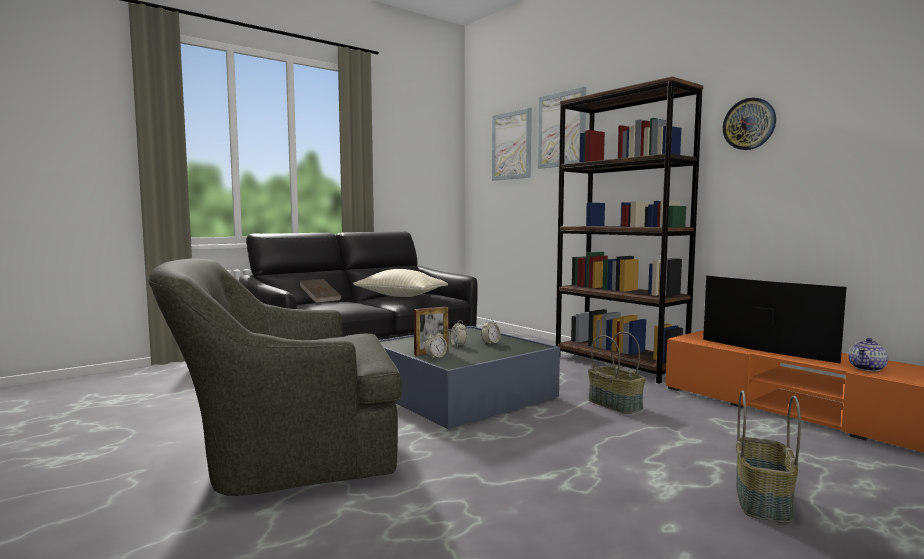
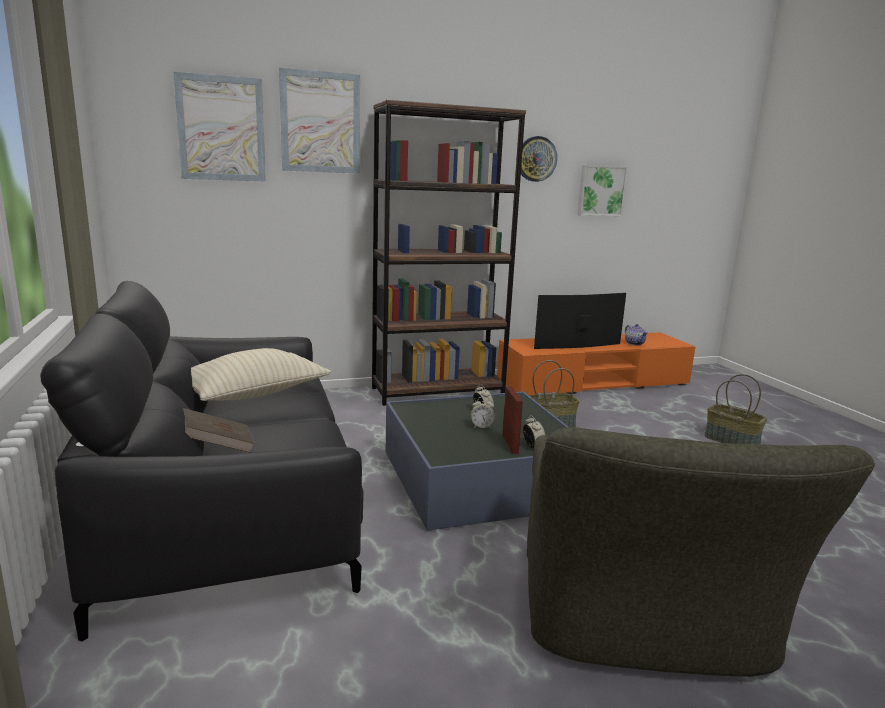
camera: 70 degrees left, 10 degrees up
none -> picture [577,165,628,216]

